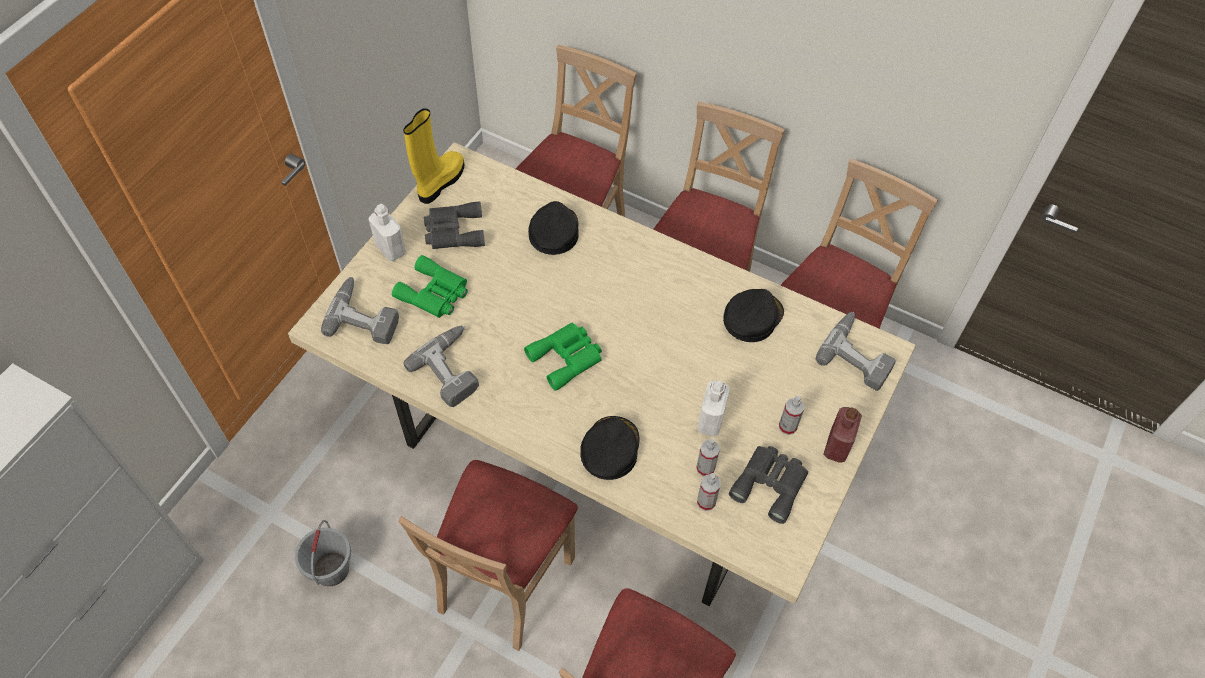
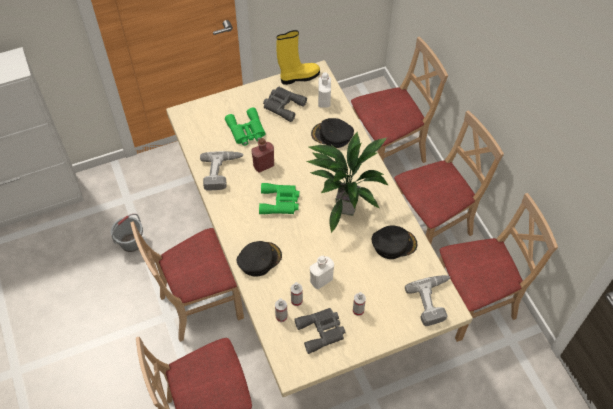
camera: 40 degrees right, 0 degrees up
power drill [321,277,399,344] -> none
white bottle [368,204,406,261] -> white bottle moved to [318,73,331,108]
black cap [528,201,579,255] -> black cap turned 120 degrees counterclockwise [311,118,354,148]
red bottle [824,407,862,463] -> red bottle moved to [251,138,274,173]
none -> potted plant [306,131,388,233]

